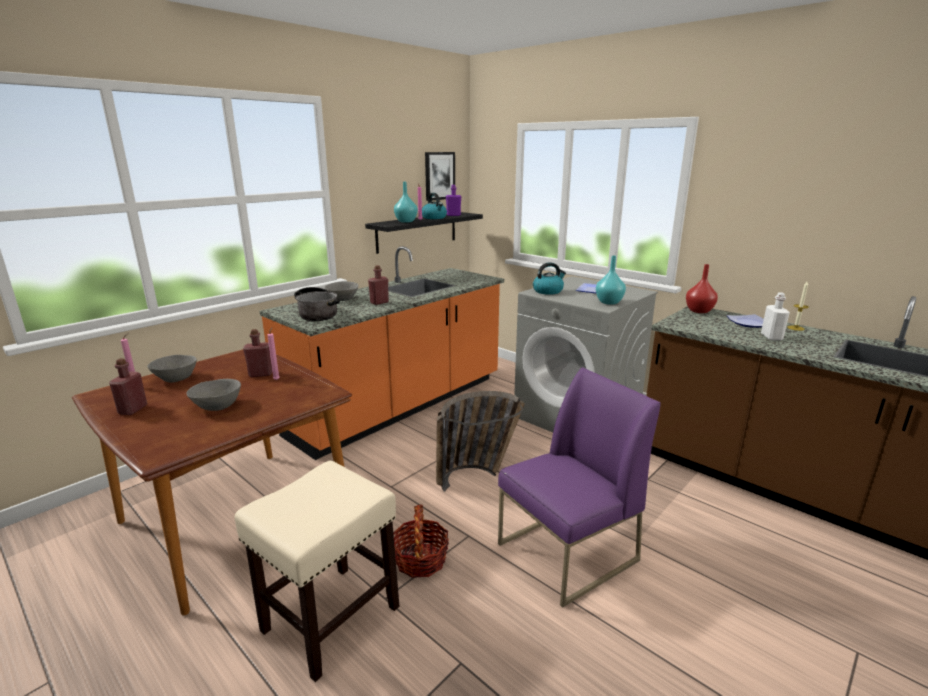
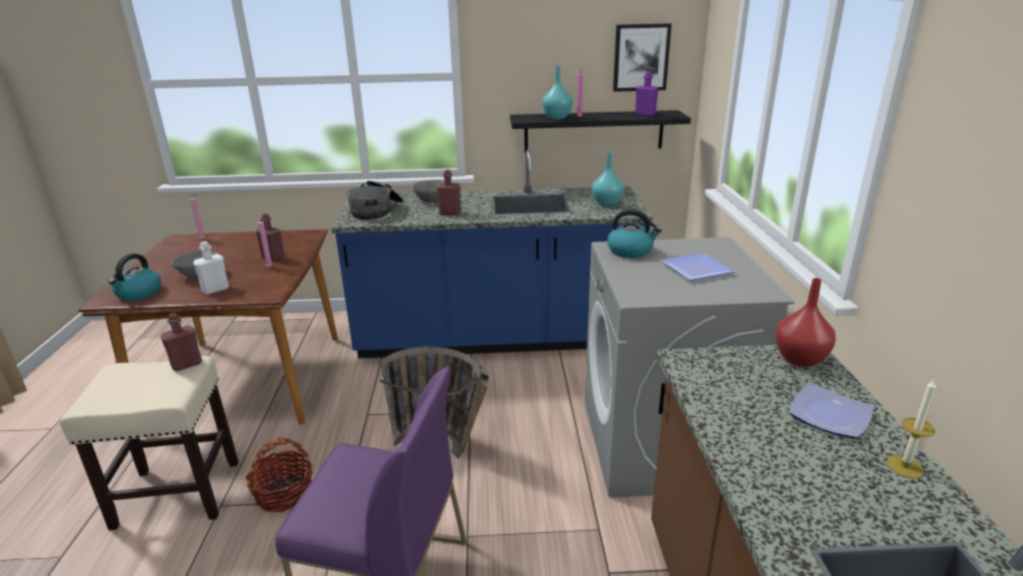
camera: 45 degrees right, 5 degrees up
red bottle [109,358,147,415] -> red bottle moved to [161,313,202,371]
grey bowl [147,355,197,383] -> none
orange counter [260,246,504,460] -> blue counter [331,149,653,358]
kettle [422,193,447,219] -> kettle moved to [108,253,161,301]
turquoise vase [596,256,626,305] -> turquoise vase moved to [592,152,624,206]
white bottle [761,292,790,341] -> white bottle moved to [193,241,229,295]

